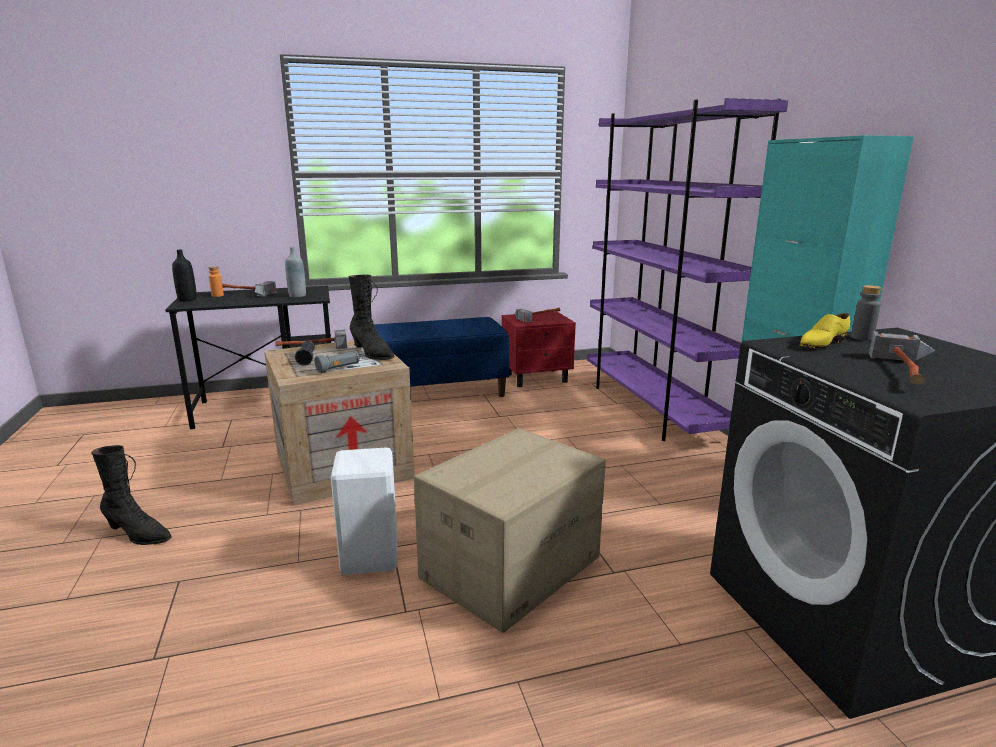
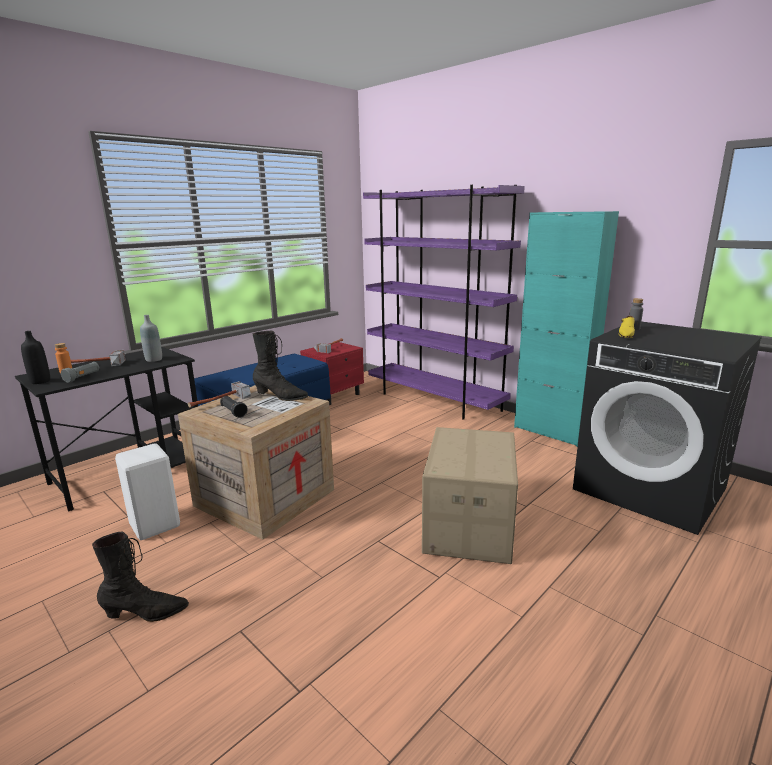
camera: 30 degrees left, 0 degrees up
grey flashlight [315,351,360,373] -> grey flashlight moved to [61,362,99,383]
white stool [331,447,398,575] -> white stool moved to [115,444,180,540]
hammer [869,331,936,385] -> none

